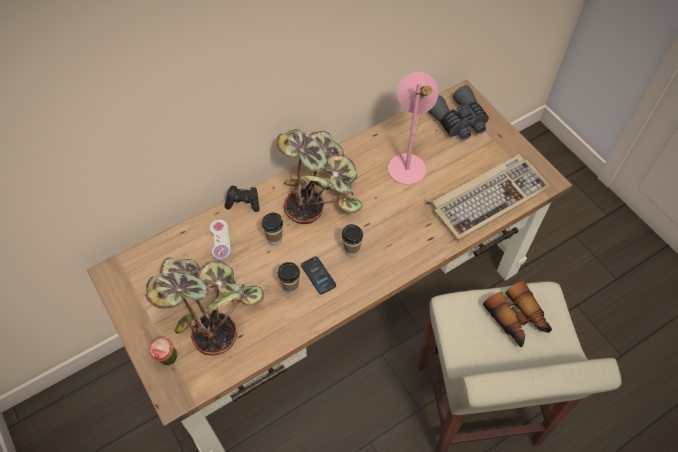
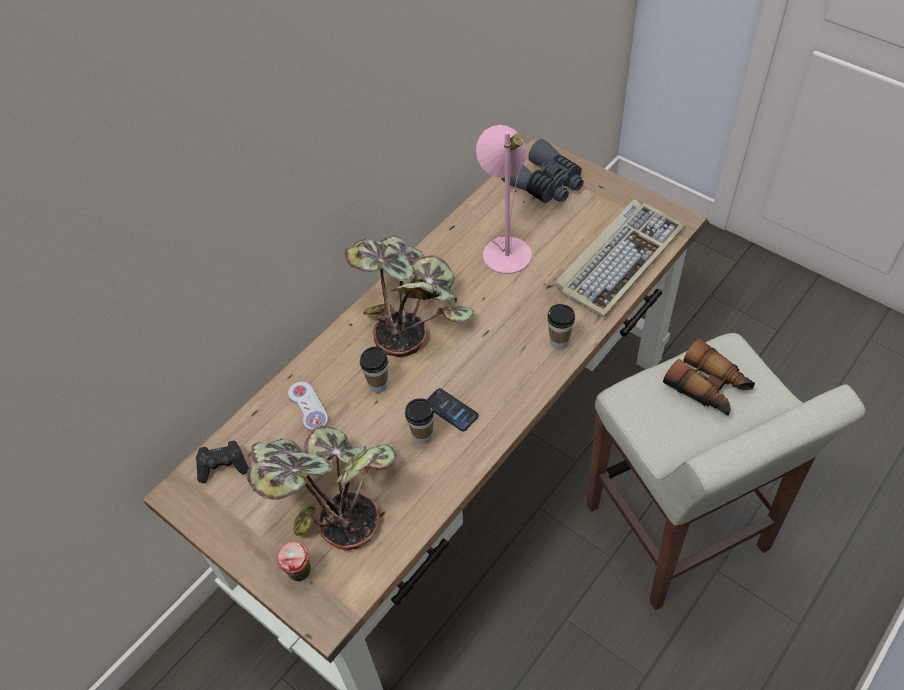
camera: 15 degrees left, 5 degrees down
black game controller [224,186,260,212] -> black game controller moved to [196,441,249,483]
cup [342,224,363,257] -> cup moved to [547,304,575,350]

